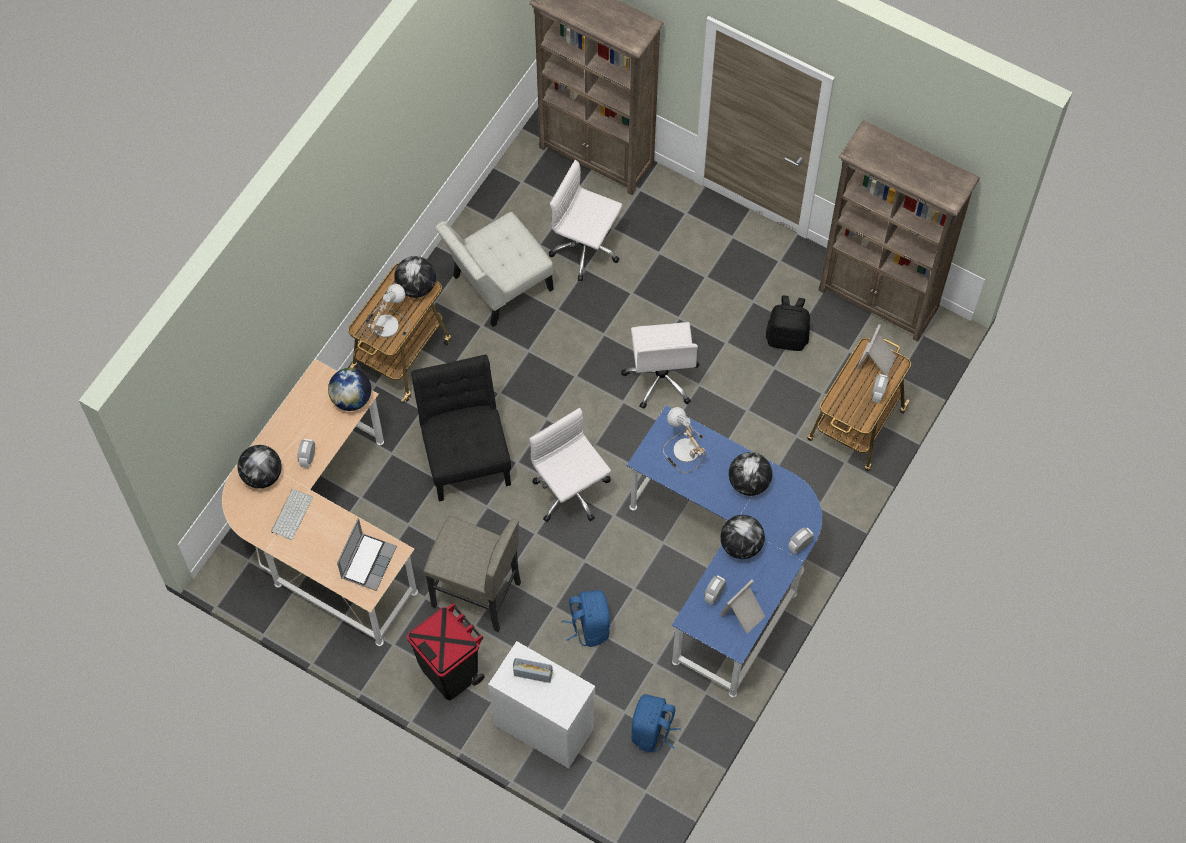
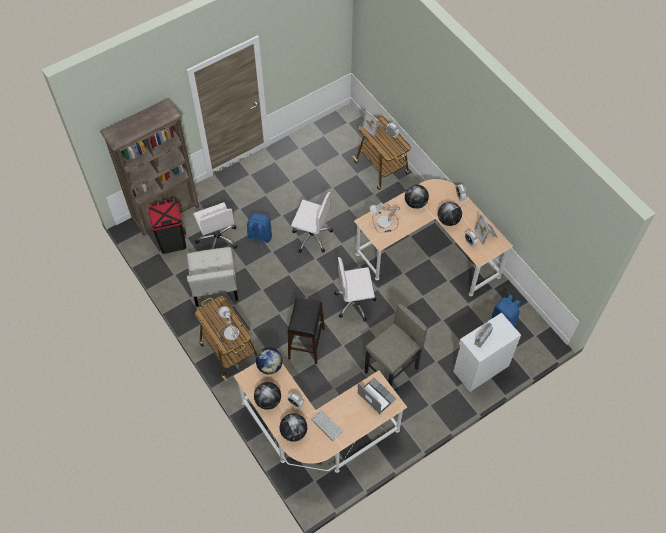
camera: 65 degrees left, 5 degrees down
globe [394,256,436,298] -> globe moved to [254,382,281,410]
black trash can [407,603,485,700] -> black trash can moved to [148,198,186,254]
black chair [411,355,511,501] -> black stool [288,298,325,364]
white office chair [549,160,622,281] -> white office chair turned 75 degrees counterclockwise [193,202,237,249]
blue backpack [562,590,610,647] -> blue backpack moved to [247,213,272,249]
blue desk [627,405,822,697] -> beige desk [354,179,513,296]
black backpack [766,295,810,351] -> none
brown bookcase [818,120,980,341] -> none

